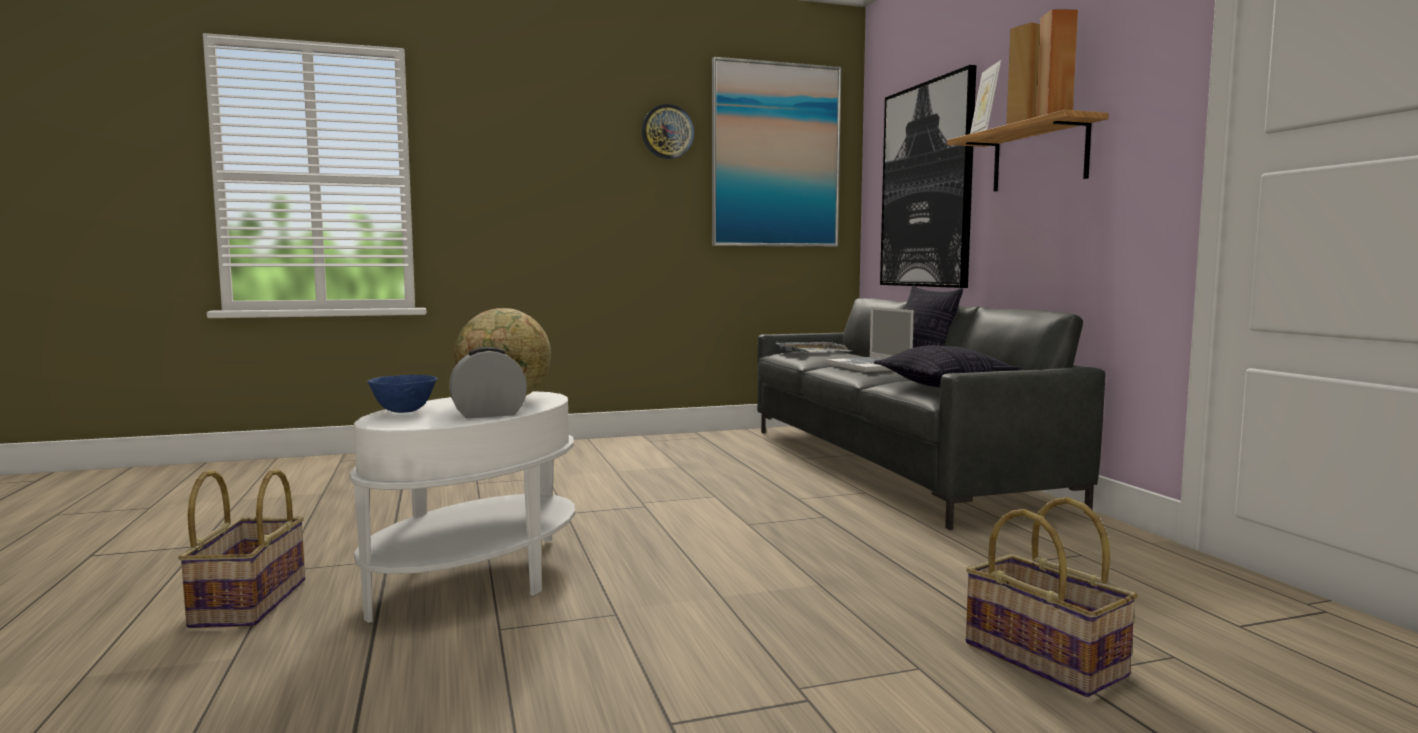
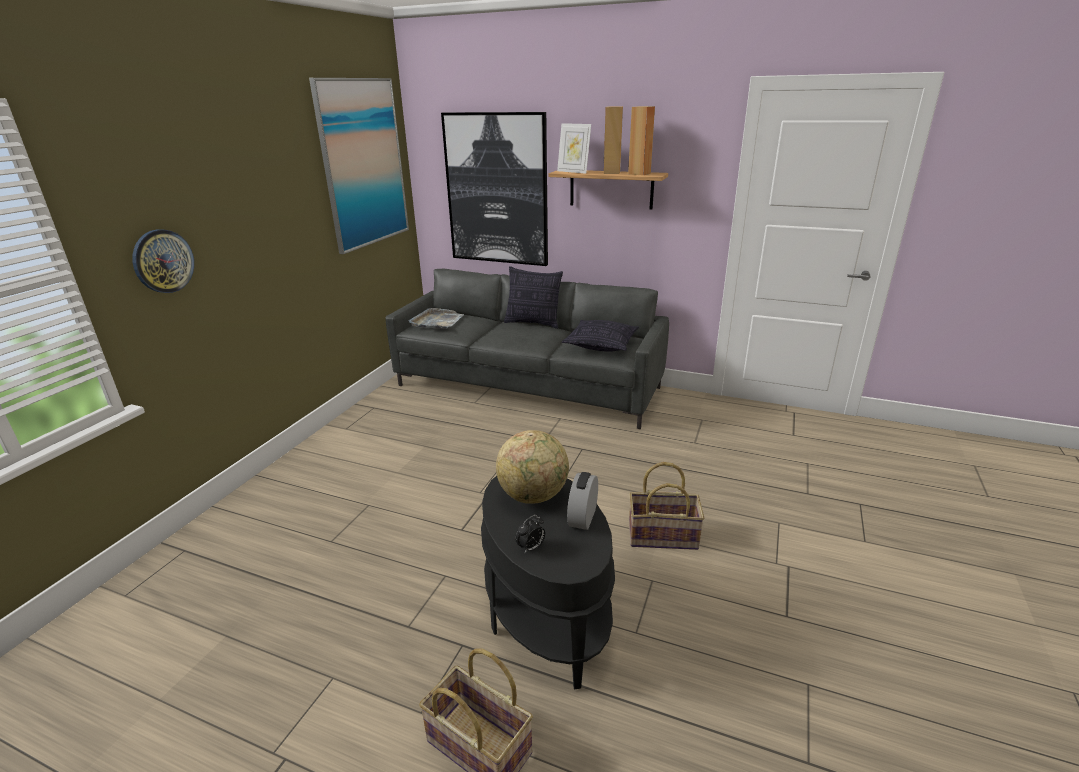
camera: 50 degrees left, 20 degrees up
white side table [350,391,575,623] -> black side table [481,476,615,690]
blue bowl [367,375,437,413] -> alarm clock [515,515,545,553]
wall clock [642,104,694,159] -> wall clock moved to [132,229,194,293]
laptop [827,307,914,372] -> none
basket [966,497,1138,697] -> basket moved to [629,462,704,550]

